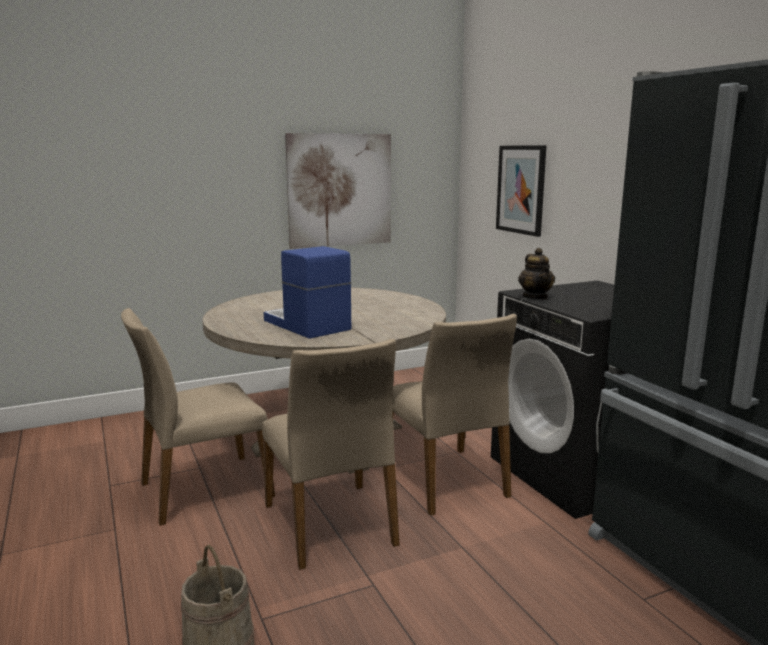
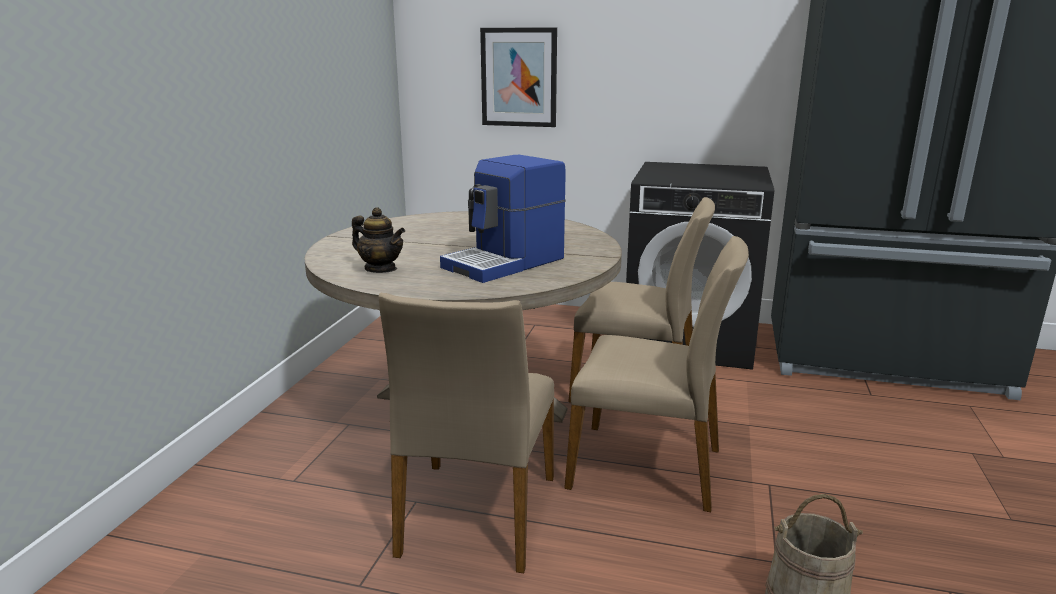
camera: 50 degrees left, 5 degrees up
coffee machine [264,246,351,339] -> coffee machine turned 45 degrees counterclockwise [440,155,566,283]
picture [285,133,391,249] -> none
teapot [518,248,555,300] -> teapot moved to [352,207,405,273]

